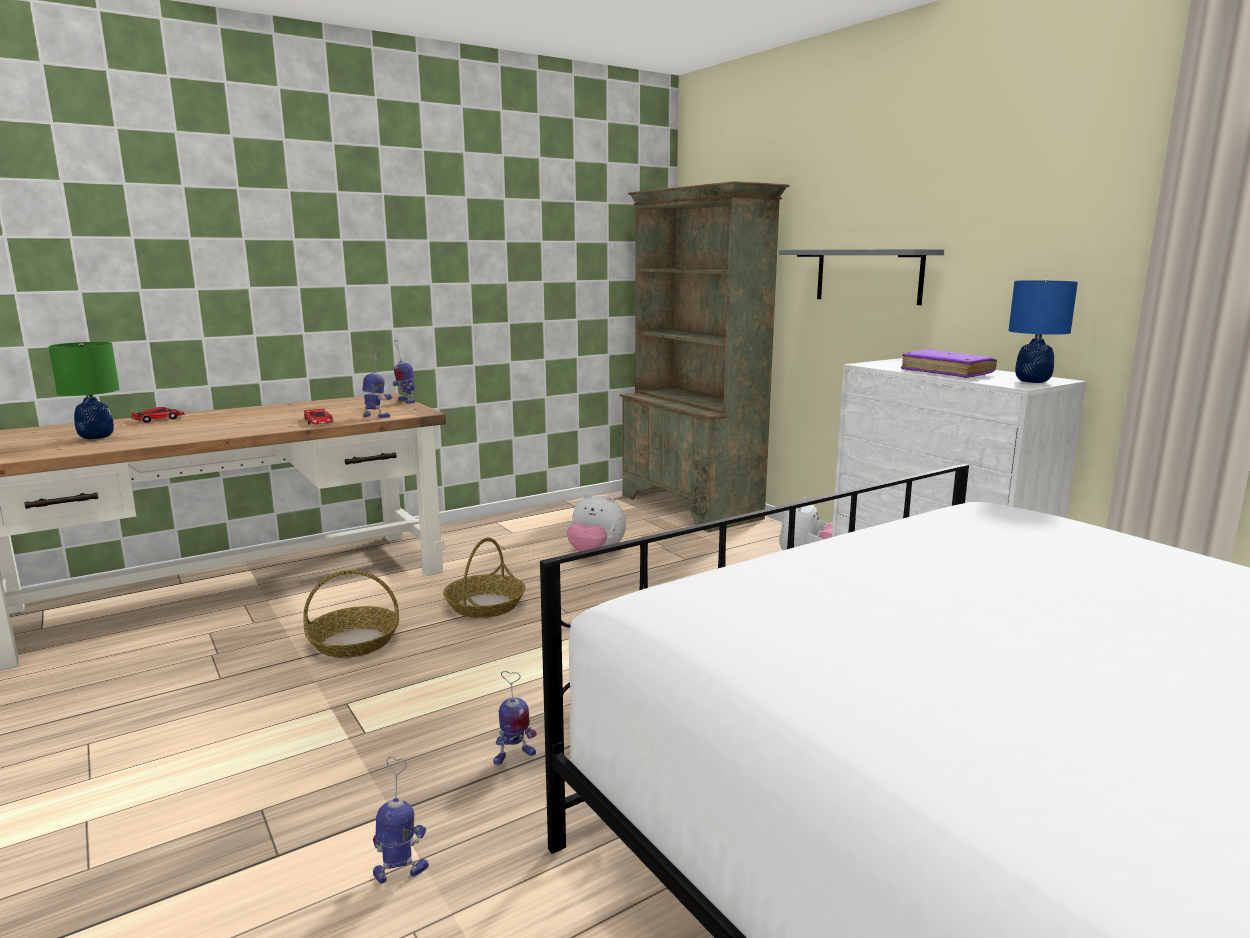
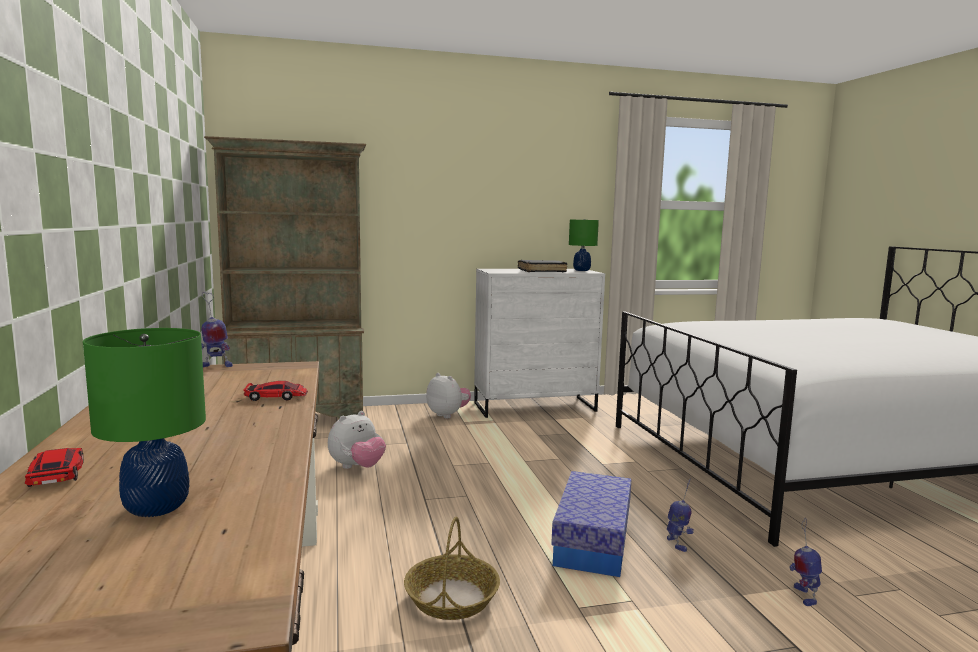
camera: 70 degrees left, 5 degrees down
toy robot [362,348,392,418] -> none
basket [443,538,526,618] -> none
grey shelf [778,249,944,305] -> none
purple book [901,349,997,378] -> black book [518,260,568,272]
blue table lamp [1009,280,1078,383] -> green table lamp [569,219,599,271]
none -> storage box [551,471,631,577]

